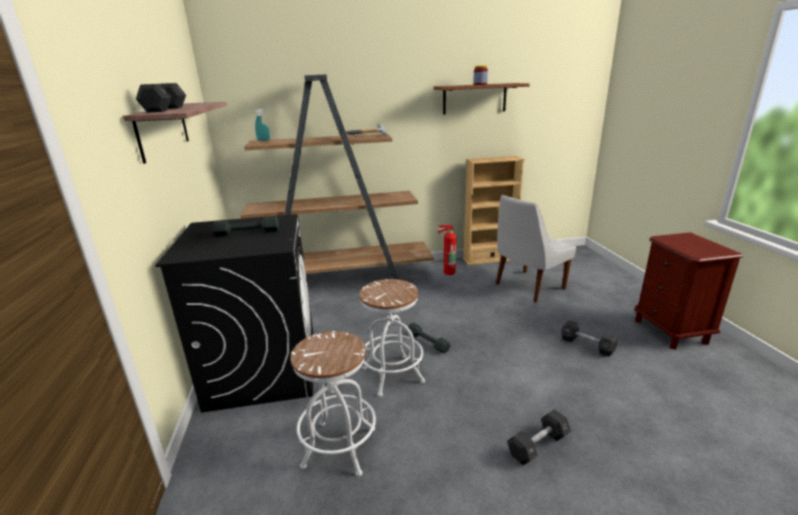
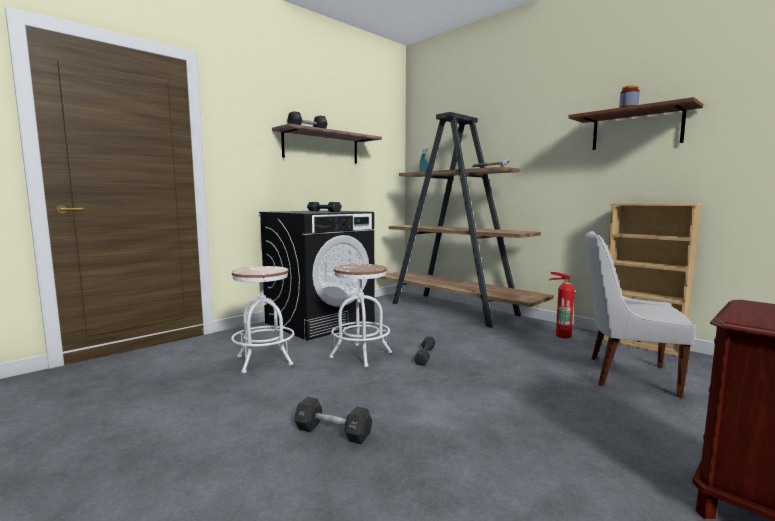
camera: 55 degrees right, 15 degrees down
black dumbbell [561,320,617,357] -> none

